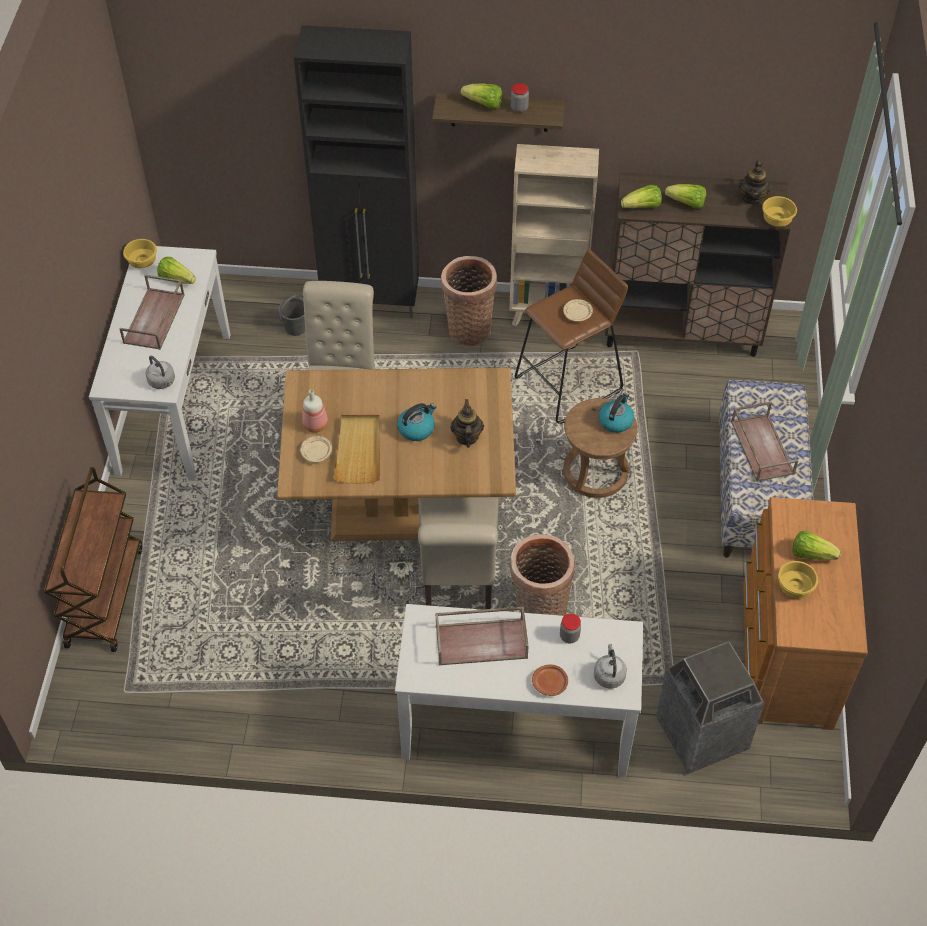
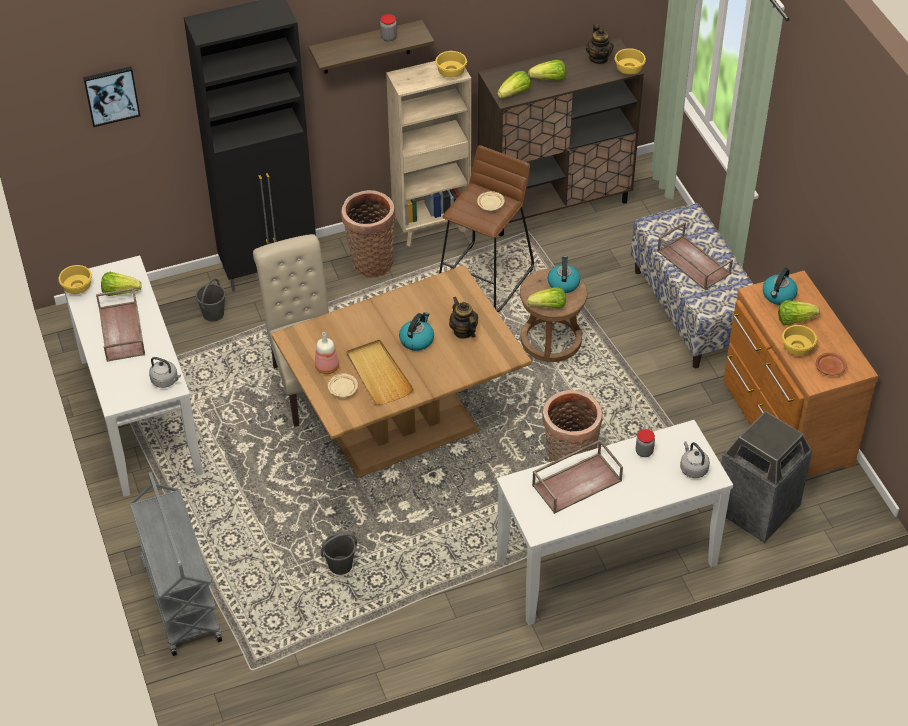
camera: 25 degrees left, 5 degrees down
brown cart [44,467,143,652] -> grey cart [130,472,222,656]
beige chair [418,497,498,609] -> none
lettuce [461,84,503,109] -> lettuce moved to [527,287,566,309]
brown plate [532,665,568,696] -> brown plate moved to [816,353,847,375]
none -> picture [83,67,140,127]
none -> grey bucket [321,533,357,575]
none -> yellow bowl [435,51,467,78]
none -> kettle [763,268,798,305]

